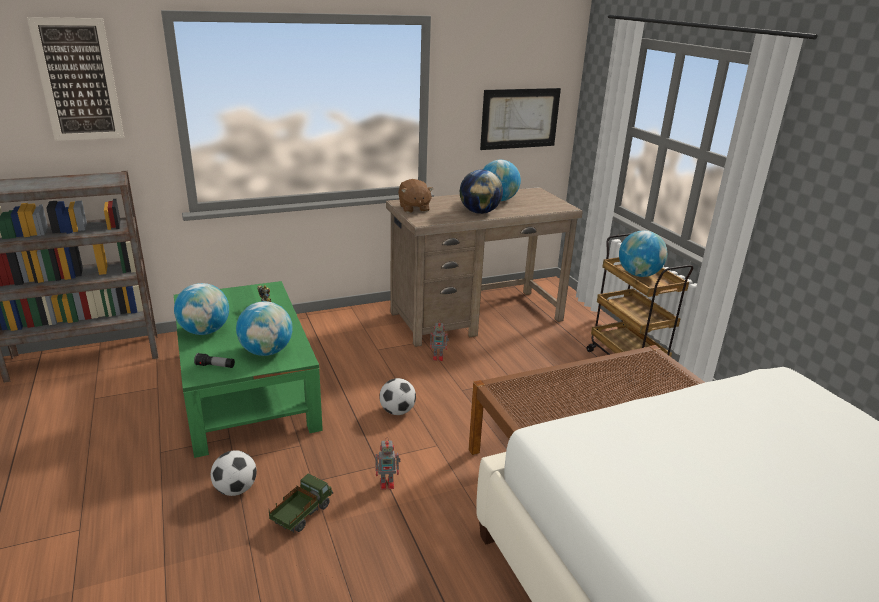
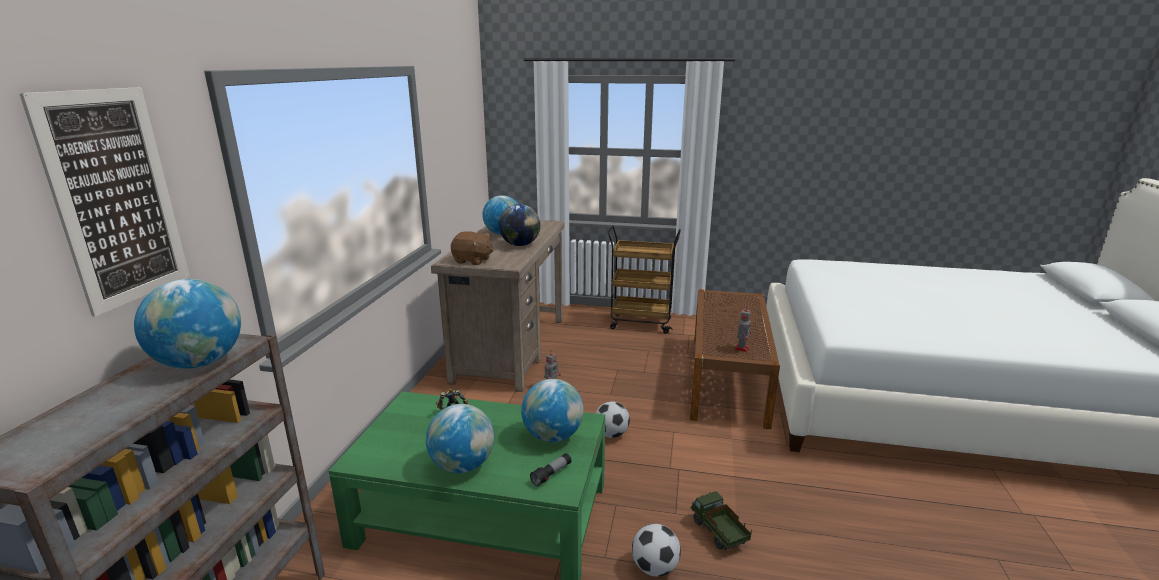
camera: 55 degrees left, 5 degrees down
toy robot [375,438,400,490] -> toy robot moved to [734,306,751,353]
picture [480,88,561,150] -> none
globe [619,231,667,277] -> globe moved to [134,279,241,369]

